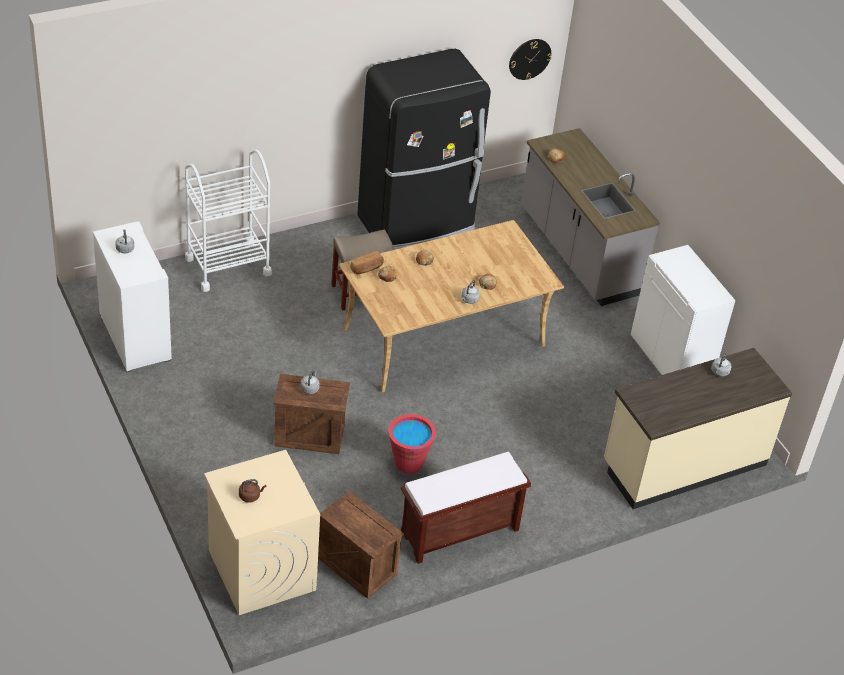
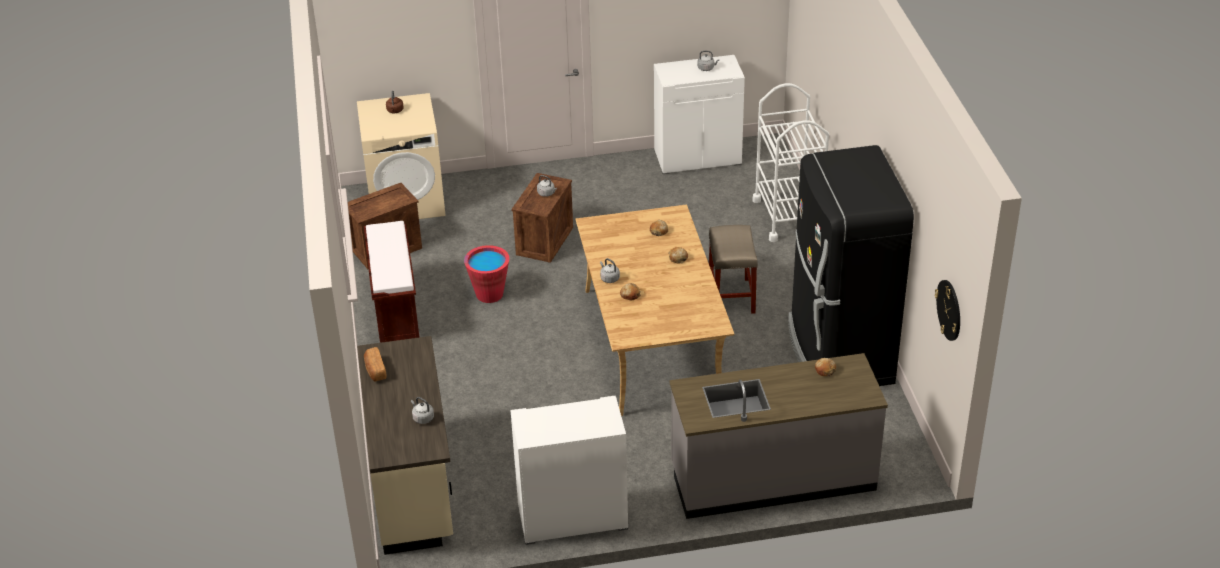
camera: 110 degrees right, 5 degrees down
bread [350,251,384,274] -> bread moved to [364,347,386,381]

